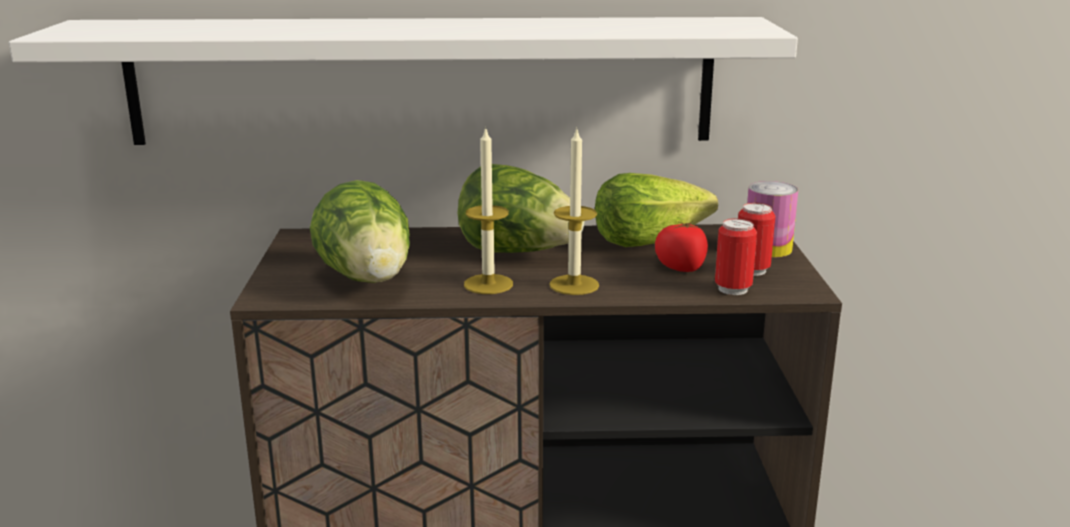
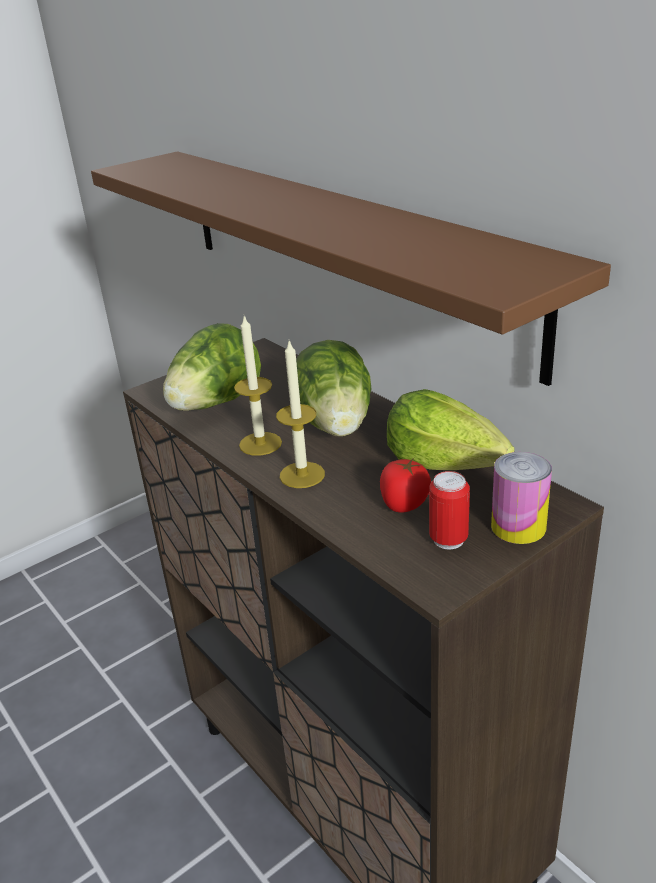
camera: 55 degrees right, 10 degrees up
white shelf [9,17,798,145] -> brown shelf [91,151,611,386]
can [715,218,757,295] -> none

